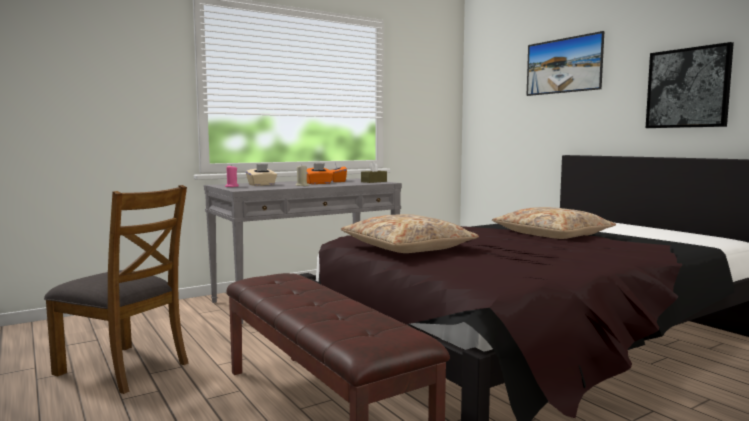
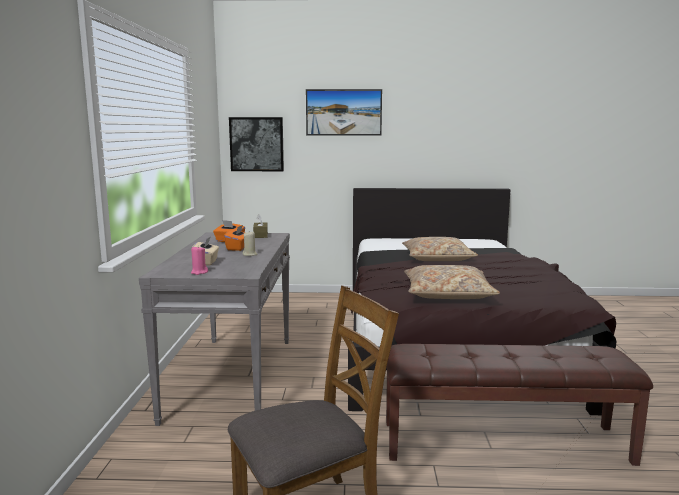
camera: 55 degrees left, 5 degrees up
picture [646,42,734,128] -> picture moved to [229,117,284,171]

